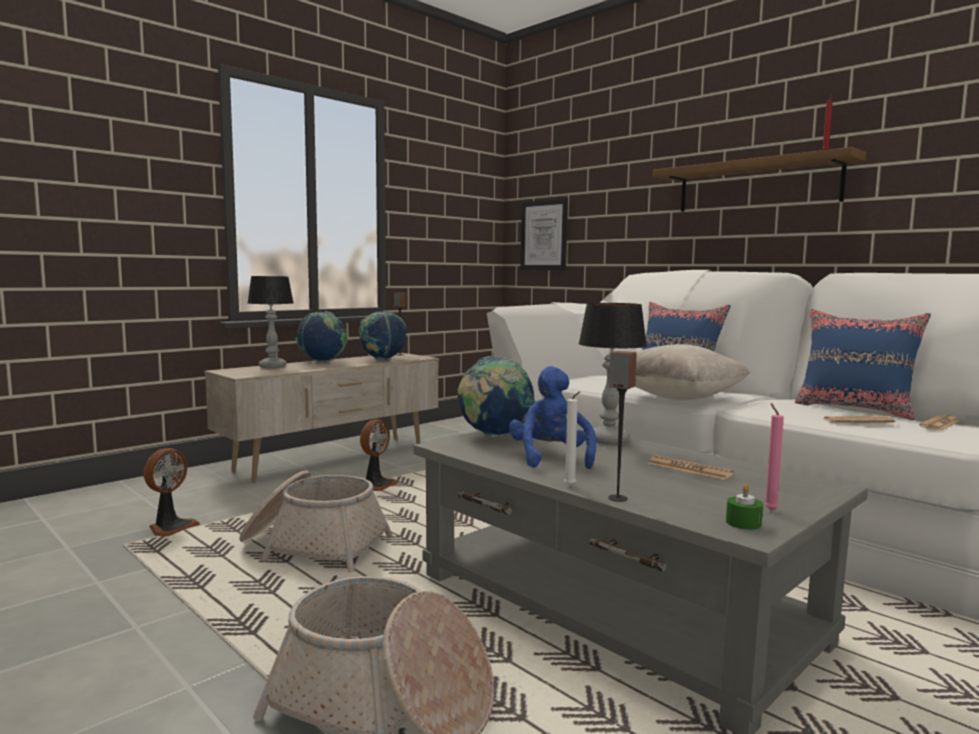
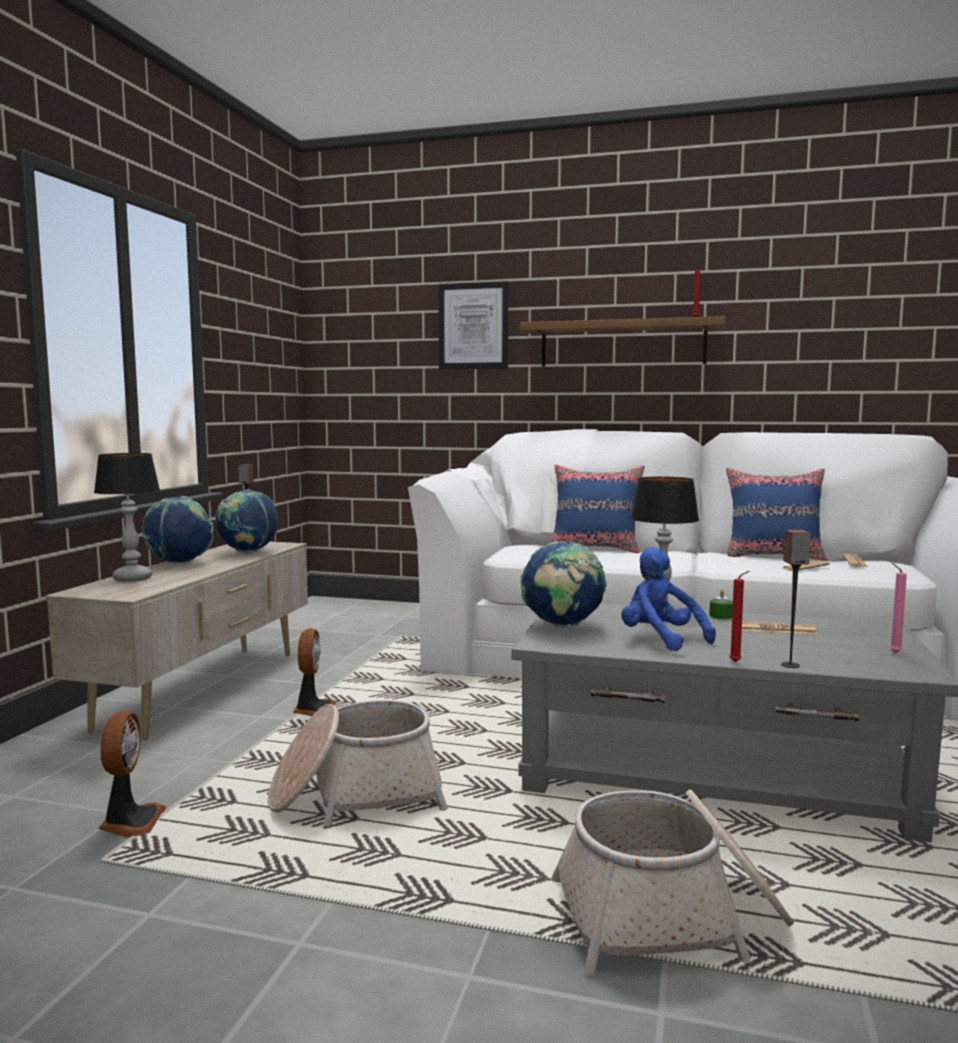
camera: 30 degrees left, 0 degrees up
picture [521,199,568,270] -> picture moved to [438,281,508,370]
white candle [564,391,580,486] -> red candle [729,571,750,662]
beige pillow [635,344,750,401] -> none
green candle [726,484,763,530] -> green candle moved to [709,589,733,619]

